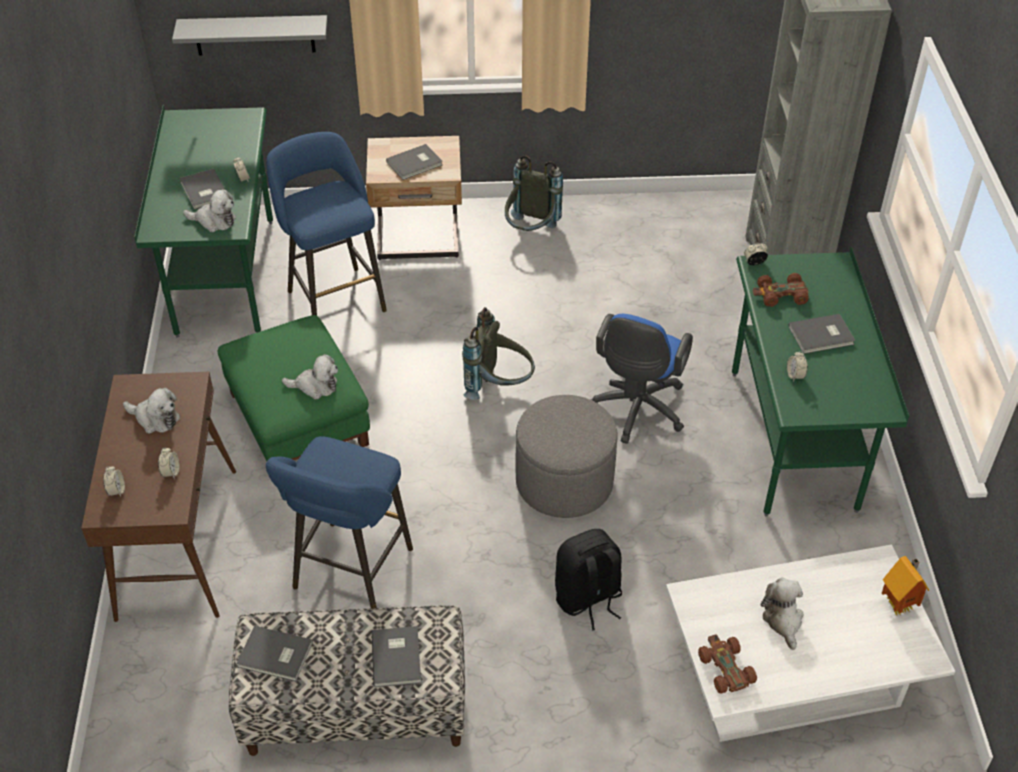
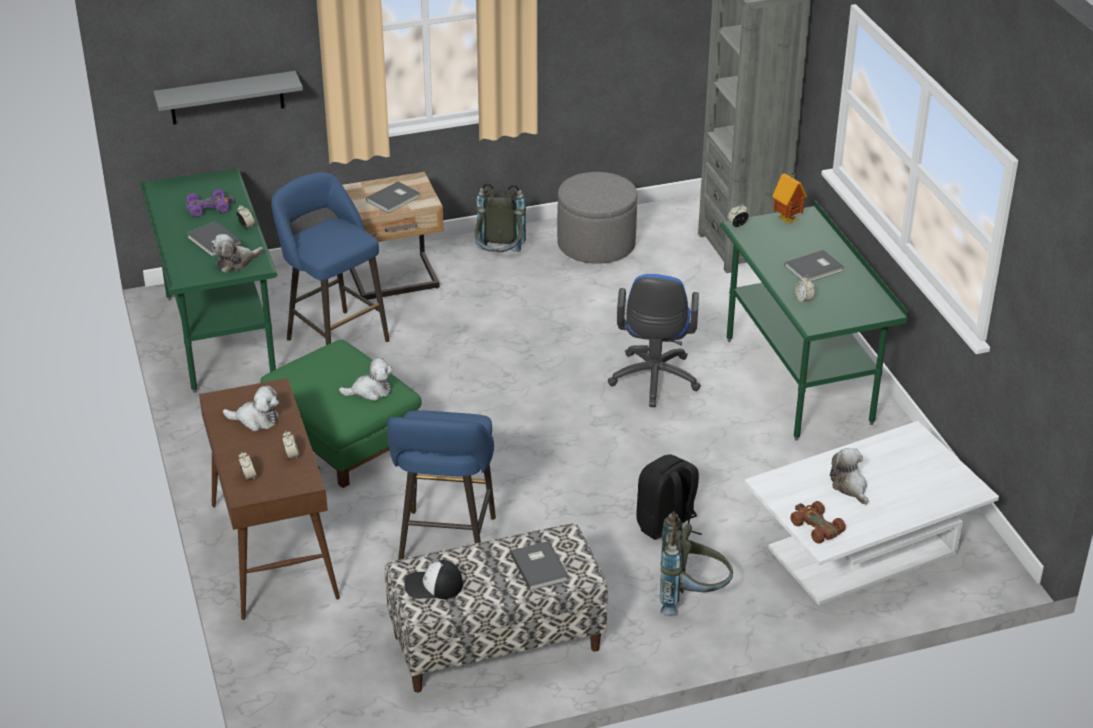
camera: 15 degrees left, 10 degrees down
plush toy [183,189,236,232] -> plush toy turned 150 degrees clockwise [212,234,264,273]
grey book [237,626,313,681] -> cap [404,560,463,599]
grey backpack [462,307,535,400] -> grey backpack moved to [660,511,733,615]
grey ottoman [516,395,618,518] -> grey ottoman moved to [557,172,637,264]
brown toy car [753,273,809,307] -> none
toy house [882,556,929,615] -> toy house moved to [773,172,807,224]
none -> purple toy car [186,189,234,217]

